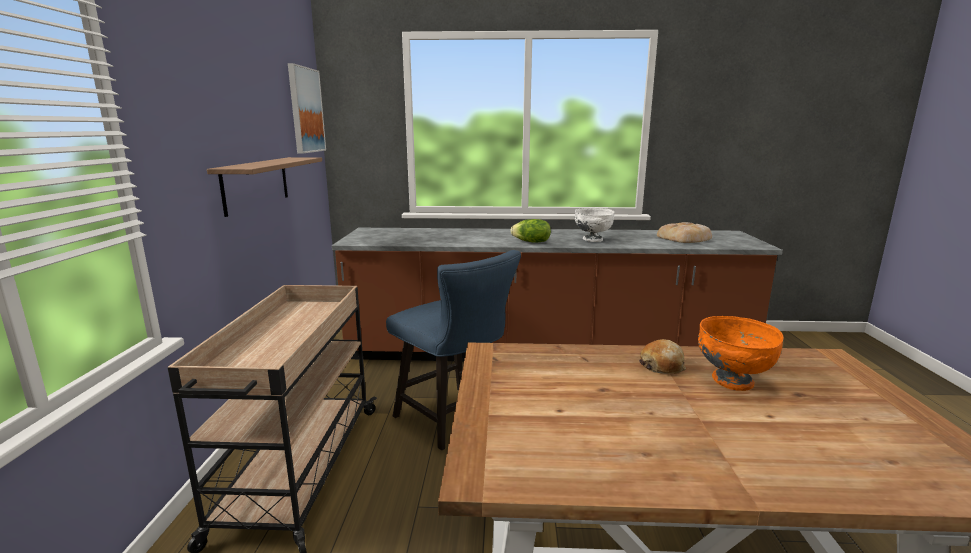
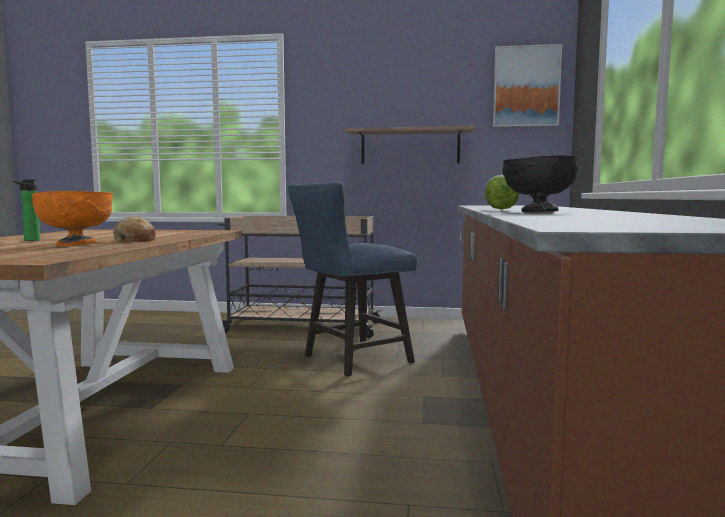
camera: 95 degrees right, 10 degrees down
white bowl [575,208,614,242] -> black bowl [502,155,578,212]
bread [657,222,712,243] -> none
none -> bottle [13,179,41,241]

